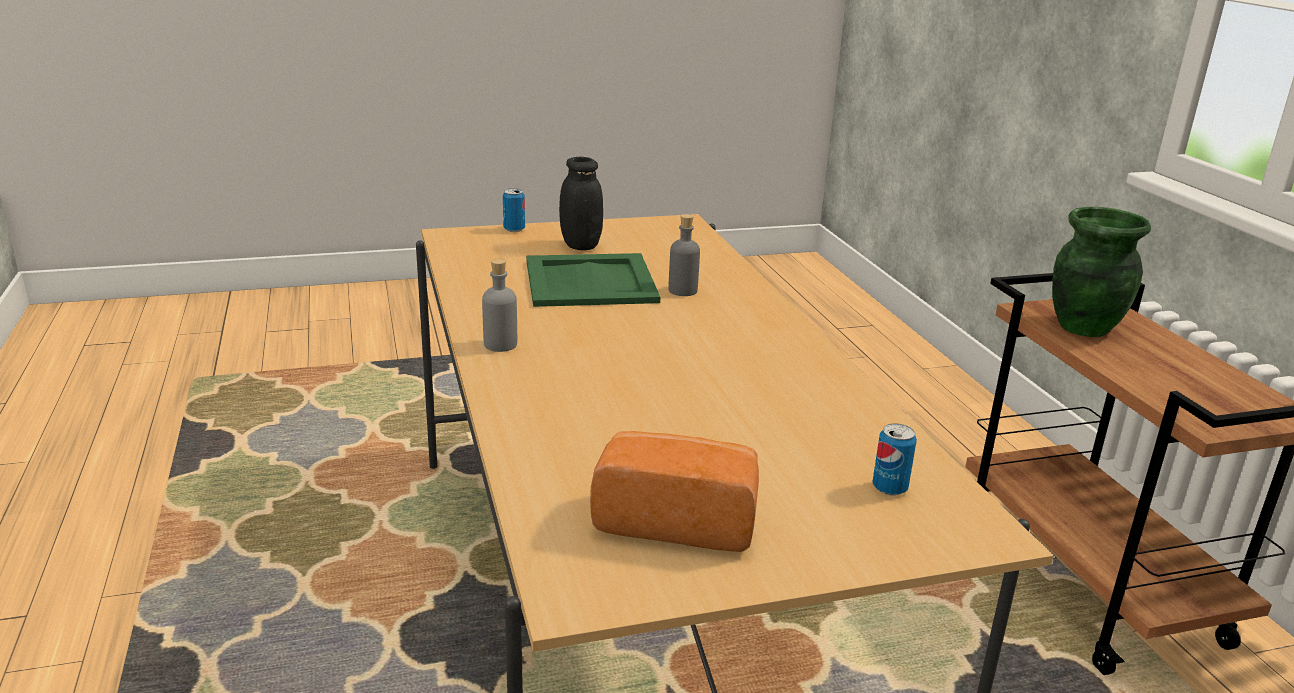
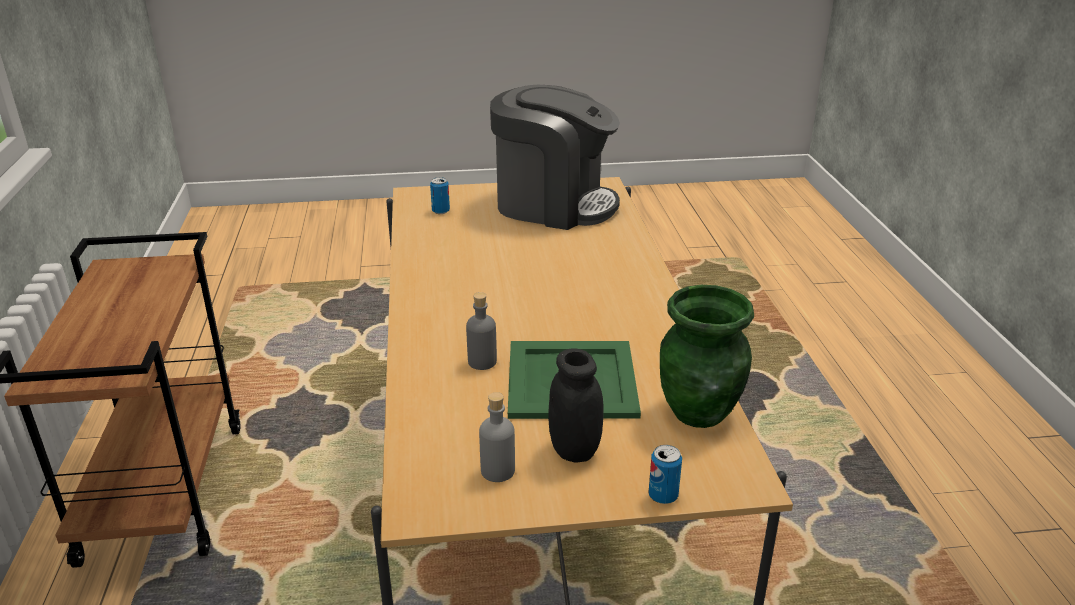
camera: 170 degrees left, 5 degrees up
grey bottle [482,259,517,352] -> grey bottle moved to [479,392,515,482]
bread [590,431,759,552] -> coffee machine [490,85,620,230]
green vase [1052,207,1151,337] -> green vase moved to [660,285,754,428]

